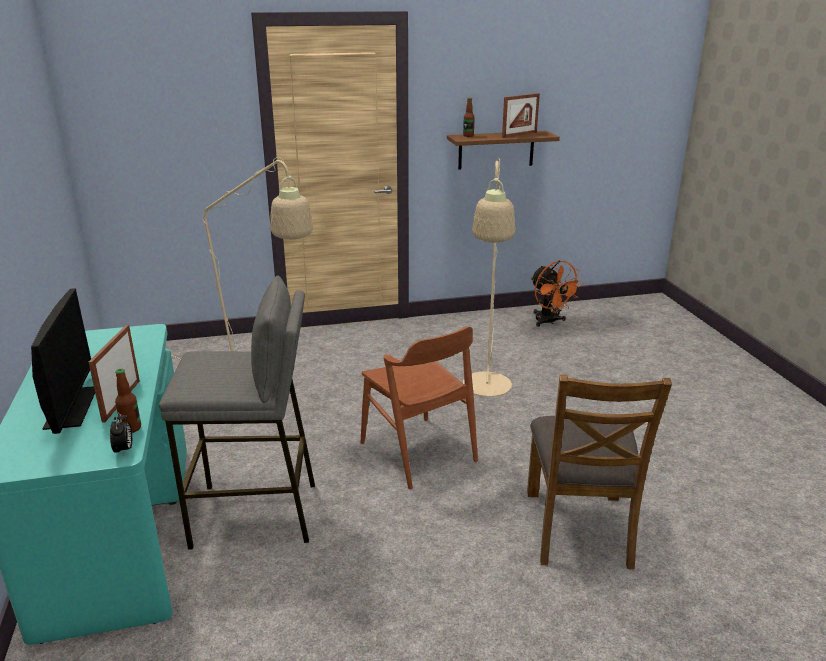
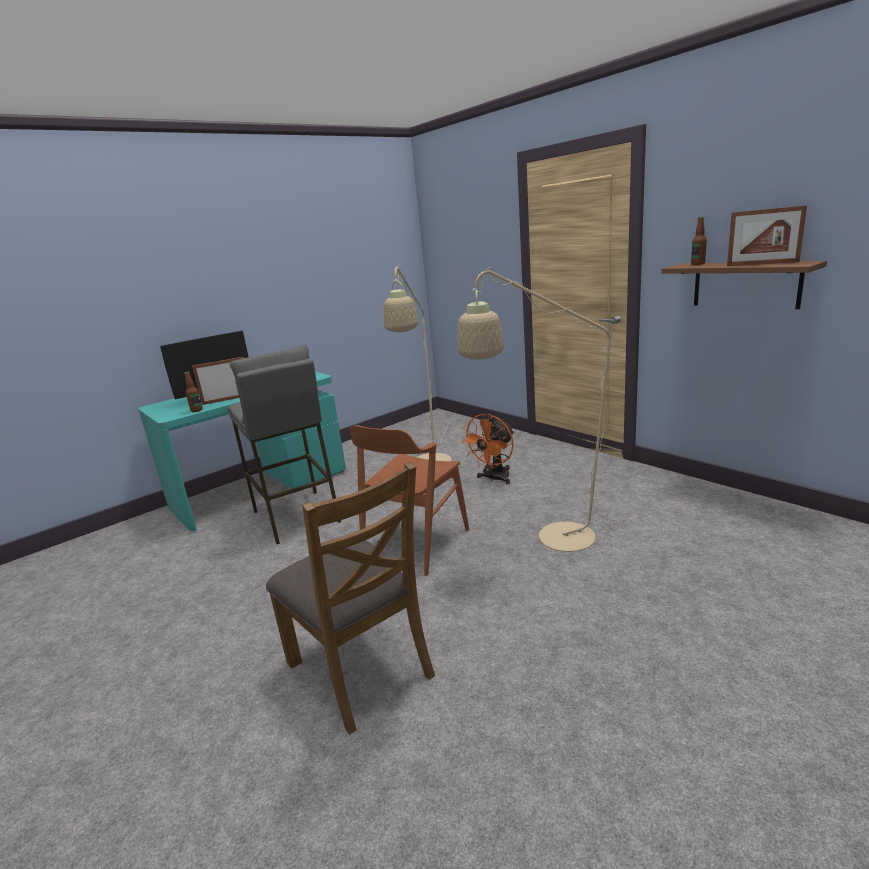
camera: 65 degrees right, 5 degrees down
alarm clock [110,412,132,456] -> none
brown chair [527,375,672,570] -> brown chair turned 105 degrees counterclockwise [266,462,435,735]
orange fan [531,260,583,327] -> orange fan moved to [462,414,514,484]

